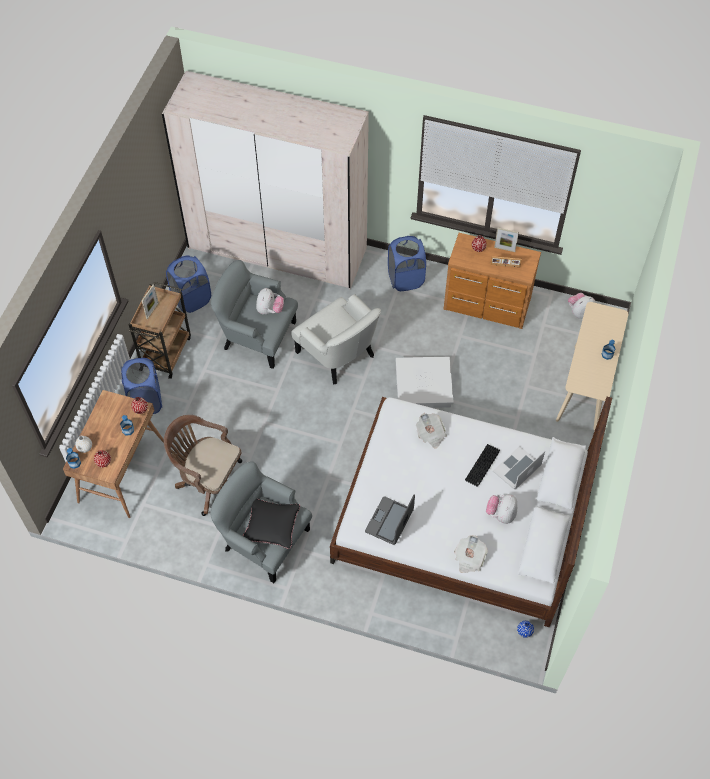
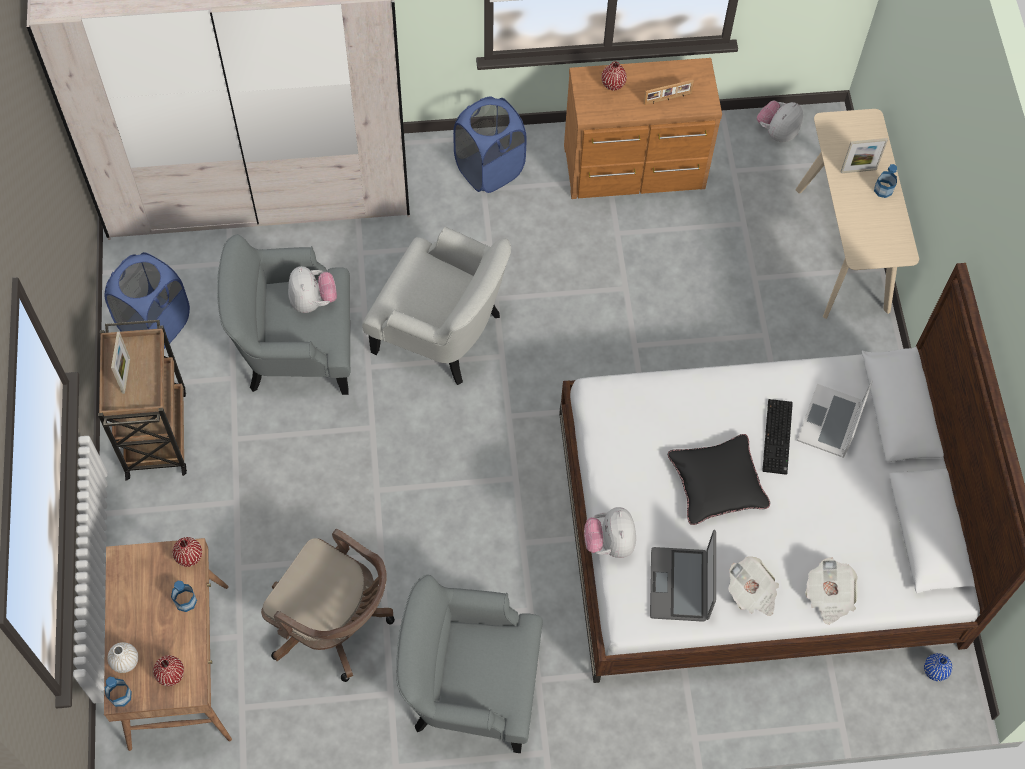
camera: 25 degrees left, 5 degrees up
blue laundry basket [121,358,162,414] -> none
brown office chair [164,415,242,516] -> brown office chair turned 150 degrees counterclockwise [261,529,395,682]
black pillow [243,498,300,549] -> black pillow moved to [668,434,770,525]
white storage box [396,357,454,408] -> none
newspaper [416,413,447,449] -> newspaper moved to [728,556,779,616]
plush toy [486,494,517,524] -> plush toy moved to [584,507,636,558]
picture frame [494,228,519,252] -> picture frame moved to [840,138,888,173]

